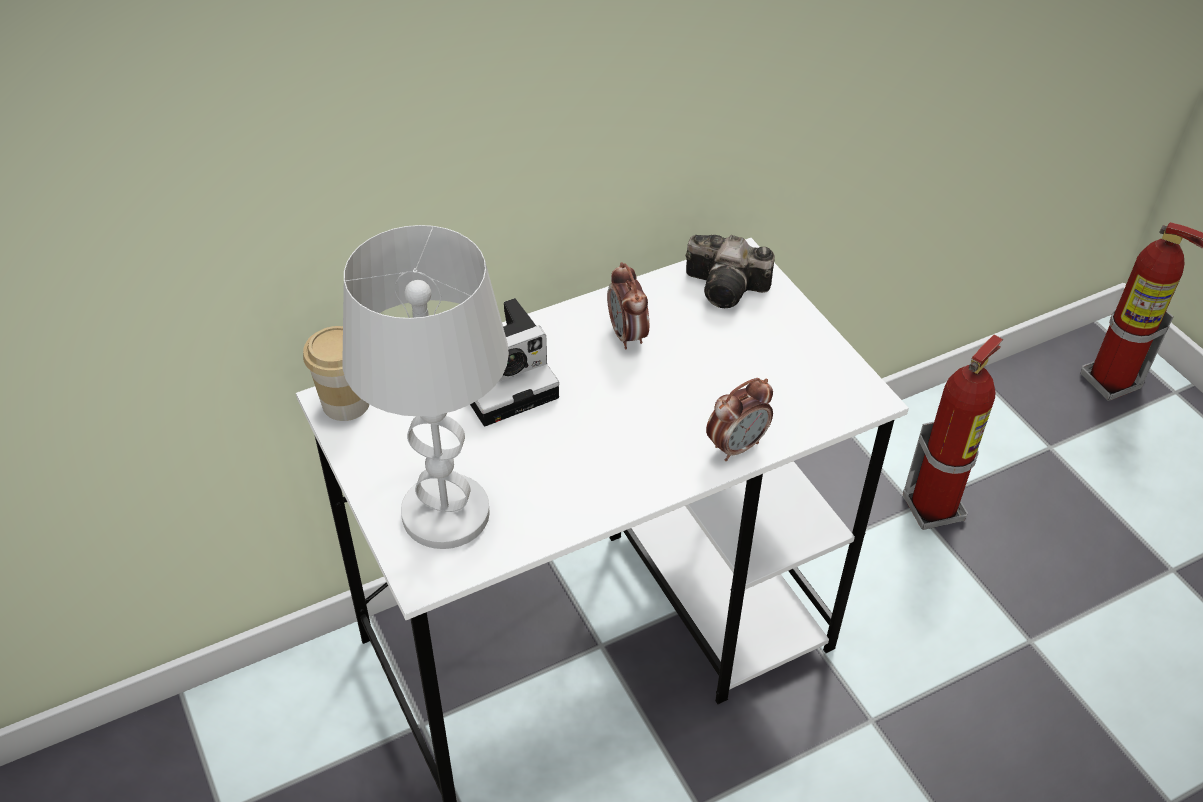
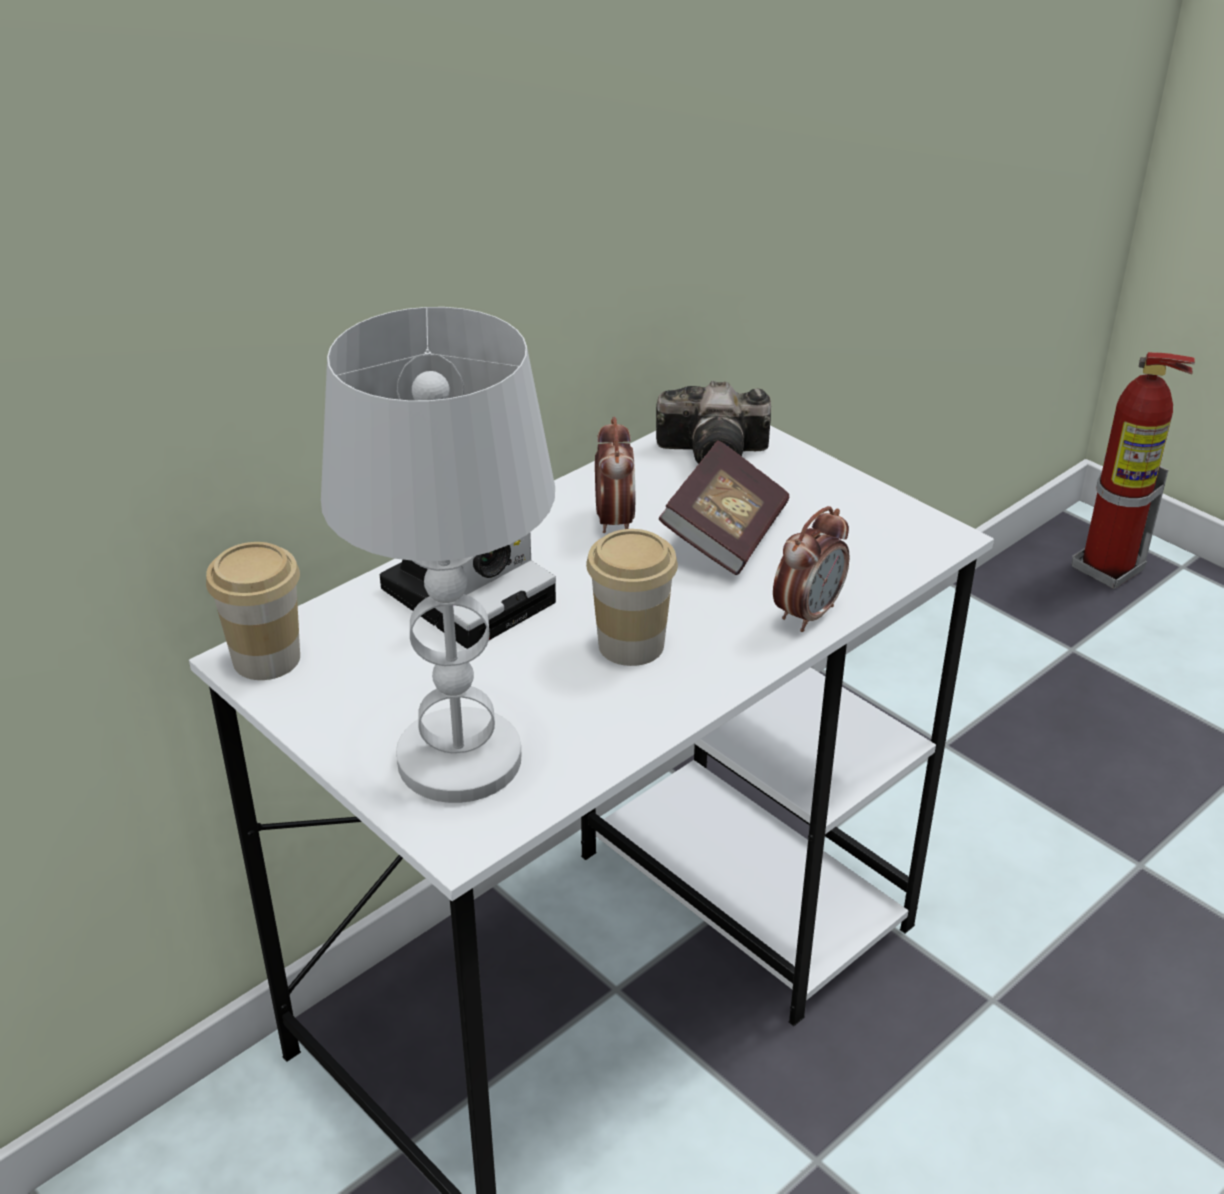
camera: 15 degrees left, 10 degrees down
alarm clock [607,262,649,349] -> alarm clock turned 150 degrees counterclockwise [595,417,635,533]
fire extinguisher [903,335,1003,530] -> none
none -> cup [586,529,678,666]
none -> book [658,440,789,575]

